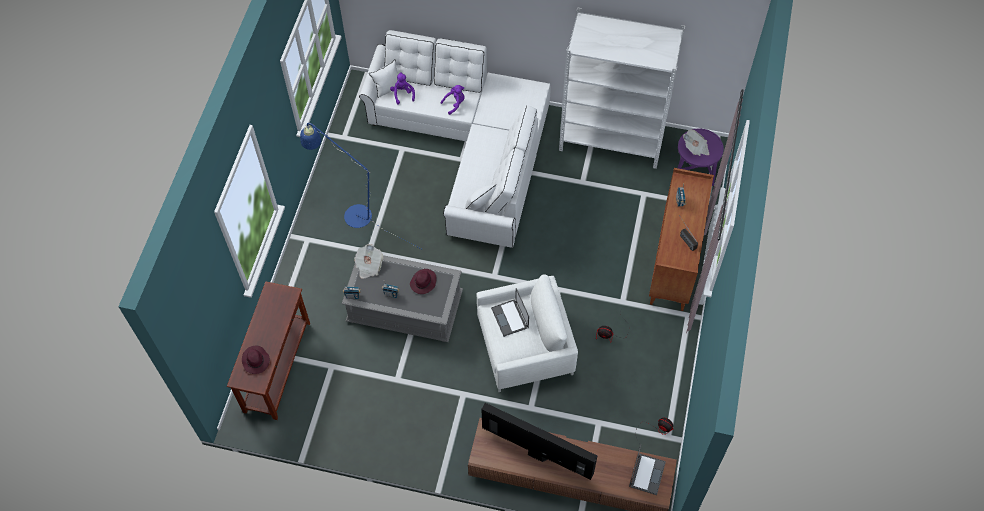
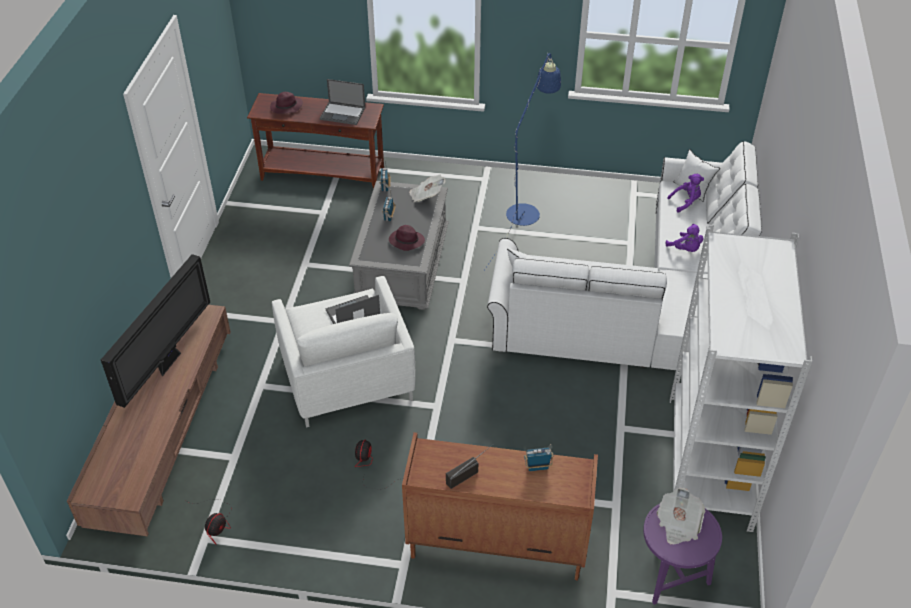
camera: 85 degrees right, 15 degrees down
laptop [629,444,666,495] -> laptop moved to [320,79,365,125]

